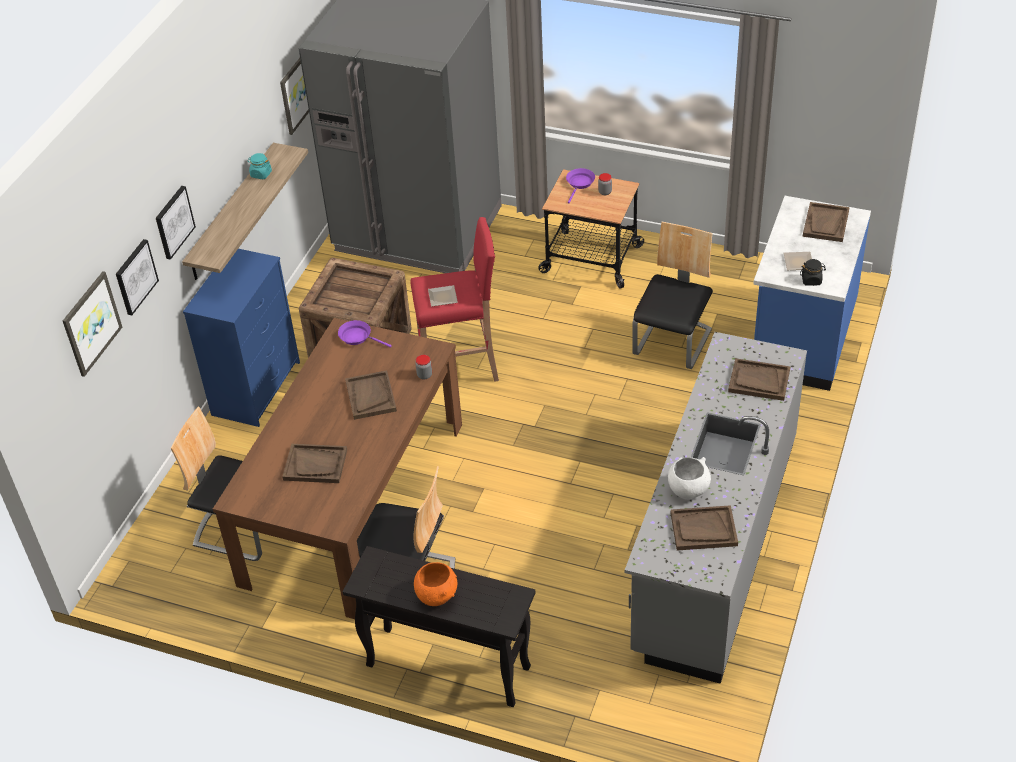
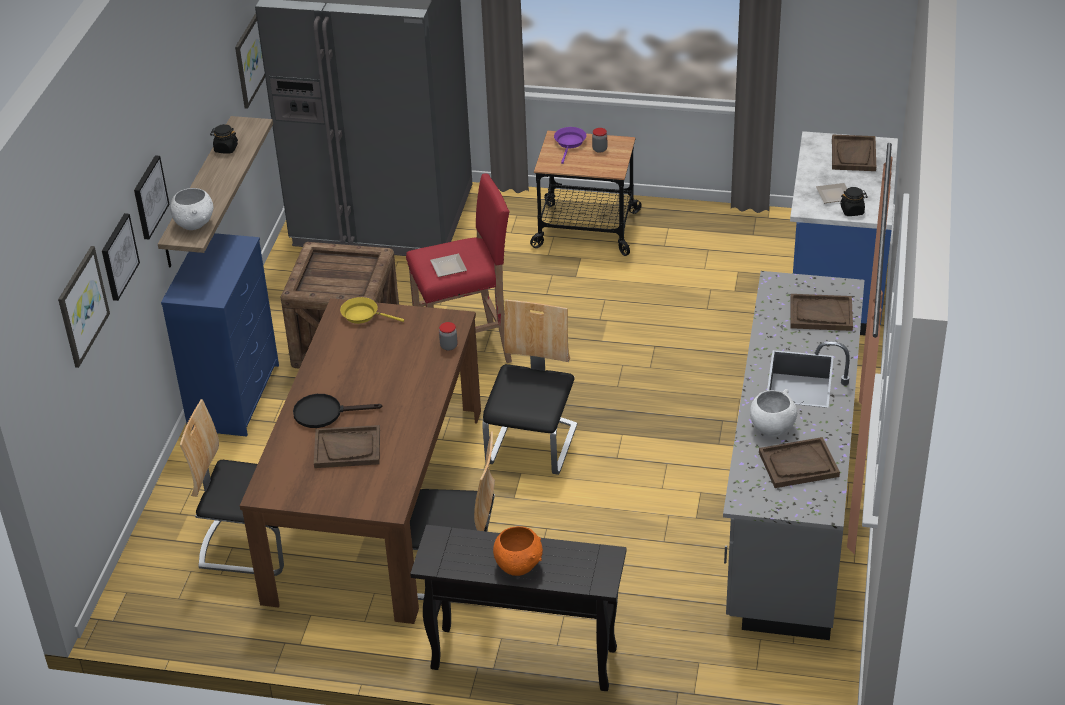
camera: 10 degrees left, 5 degrees down
turquoise jar [247,153,272,179] -> black jar [210,124,238,154]
purple frying pan [338,320,392,348] -> yellow frying pan [340,297,404,324]
brown tray [345,370,397,420] -> none
chair [632,222,713,369] -> chair moved to [482,300,577,475]
none -> white bowl [170,188,213,230]
none -> black frying pan [293,394,382,428]

